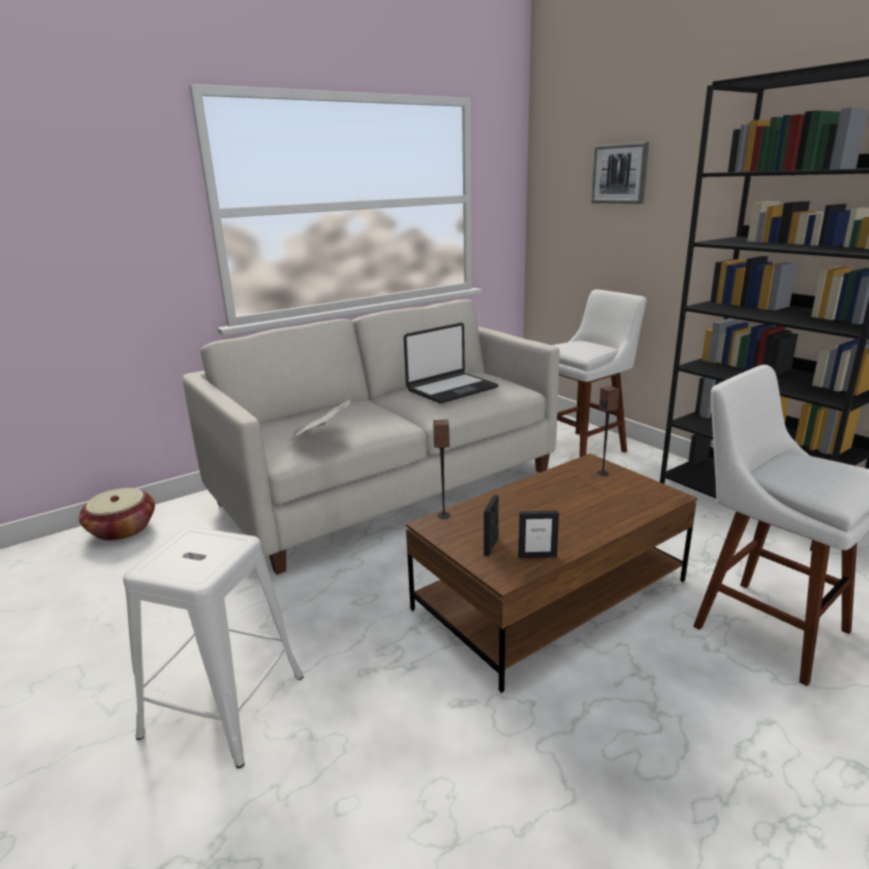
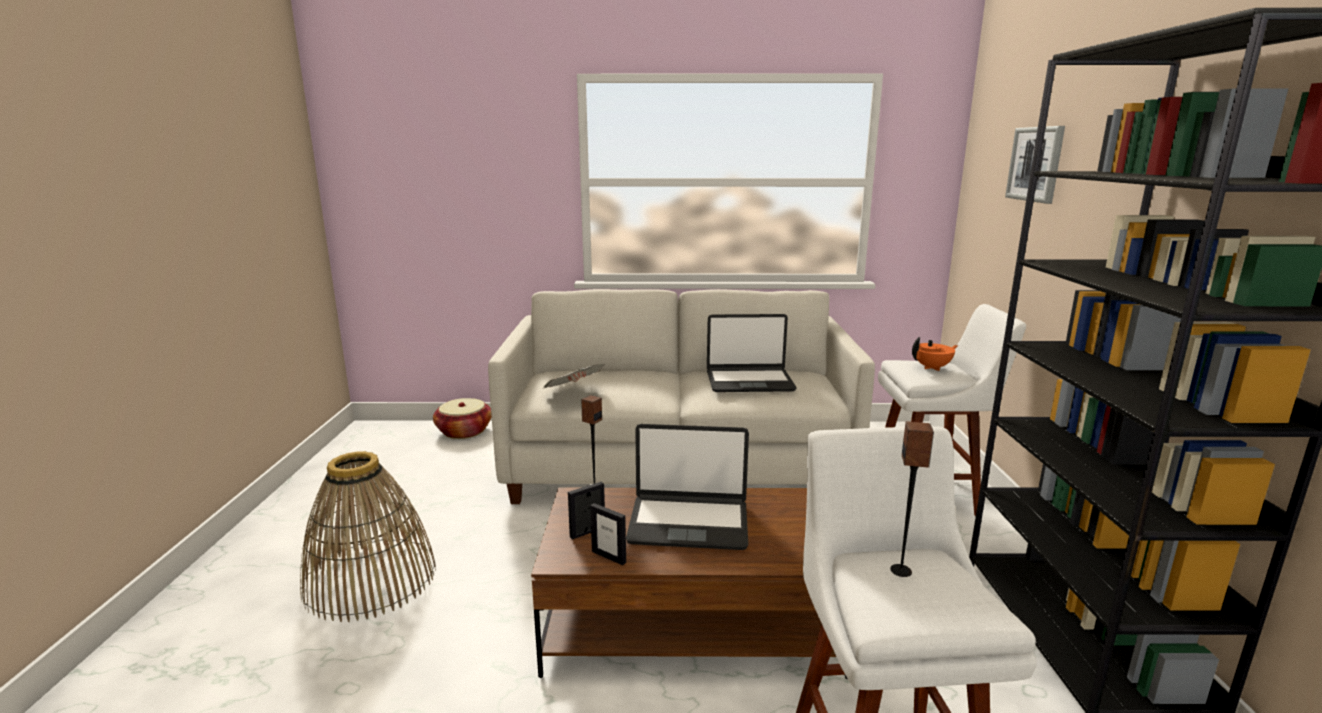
camera: 35 degrees right, 5 degrees down
white stool [123,527,303,769] -> basket [300,451,436,622]
speaker [597,386,619,476] -> speaker moved to [890,421,934,577]
none -> laptop [626,424,749,550]
none -> orange teapot [912,337,958,371]

